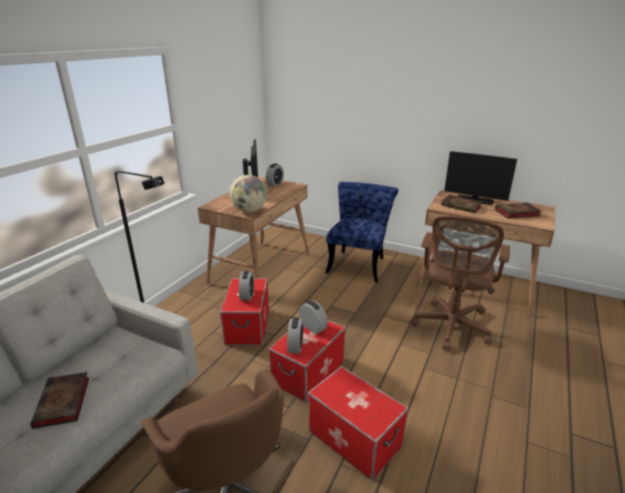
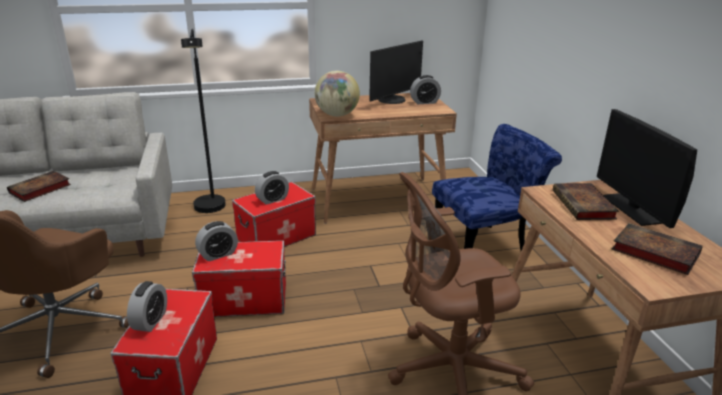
camera: 50 degrees right, 0 degrees up
alarm clock [299,301,328,335] -> alarm clock moved to [127,281,167,332]

